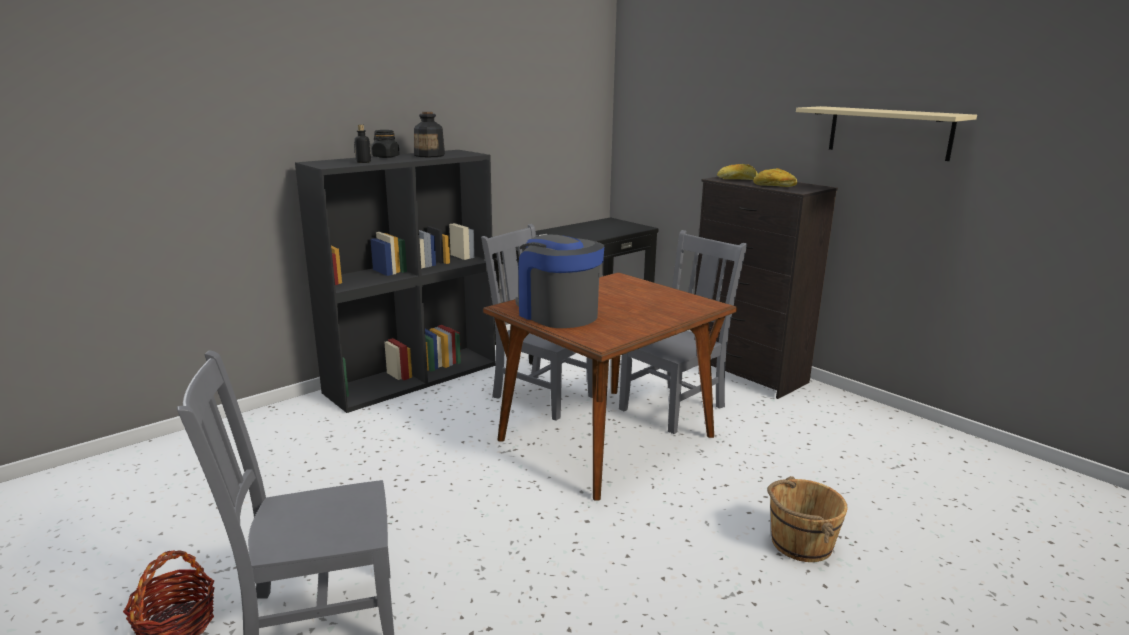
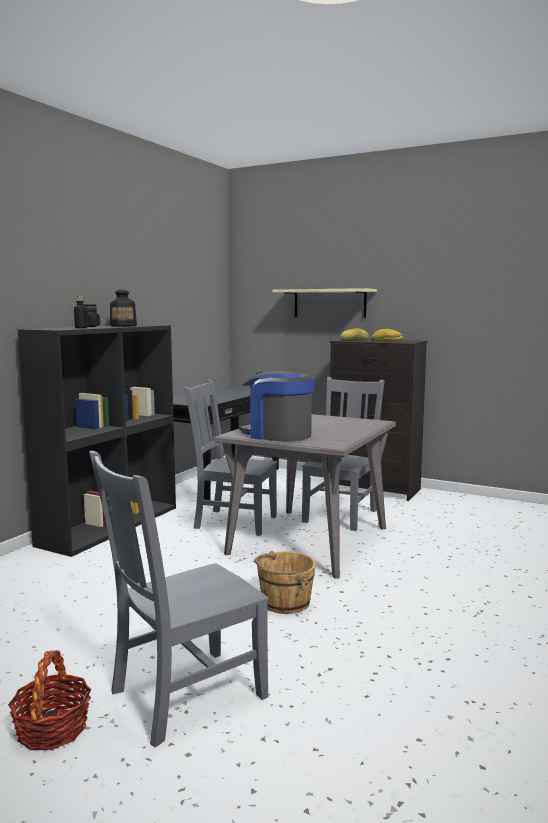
camera: 20 degrees left, 10 degrees down
brown dining table [483,272,737,501] -> grey dining table [213,414,396,579]
brown bucket [767,476,848,562] -> brown bucket moved to [254,551,316,614]
beige shelf [796,106,977,161] -> beige shelf moved to [273,288,377,318]

